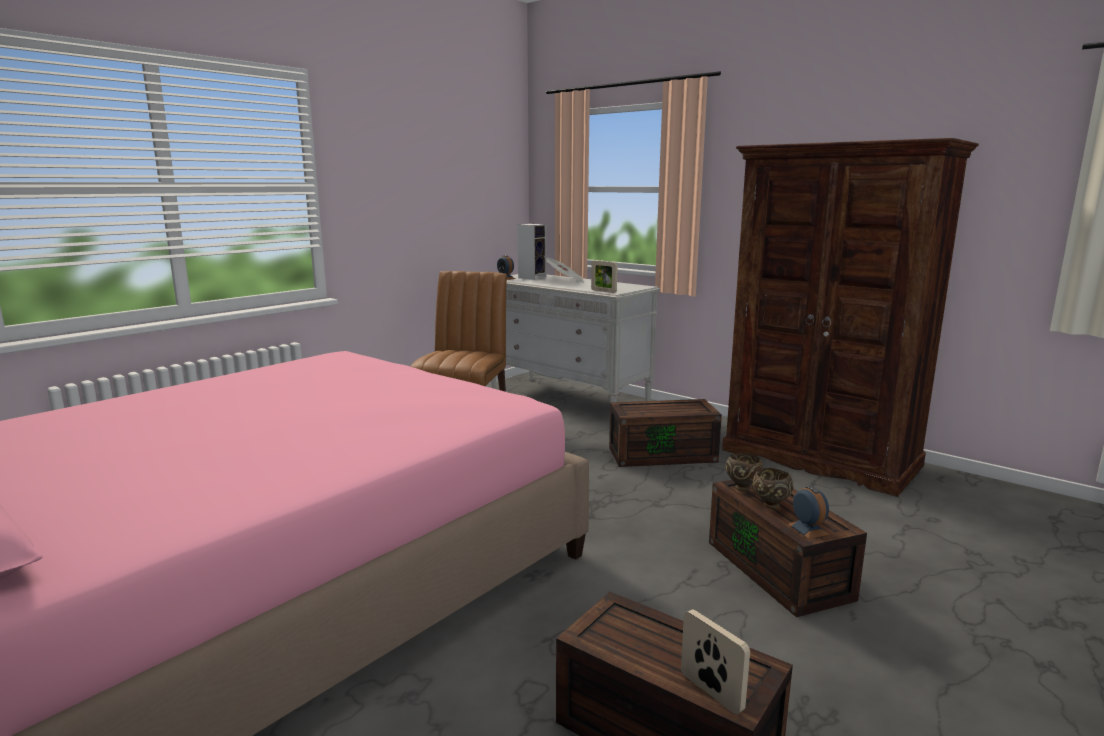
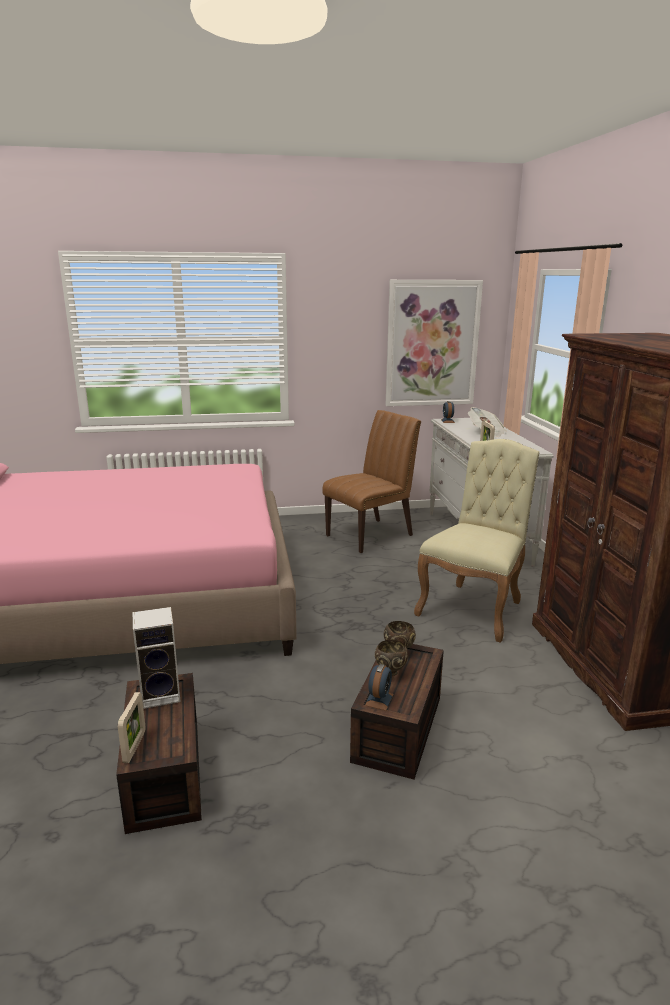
camera: 40 degrees right, 5 degrees up
speaker [518,224,546,280] -> speaker moved to [133,607,181,709]
brown storage box [609,399,722,467] -> beige chair [414,439,540,643]
none -> picture [386,280,483,406]

